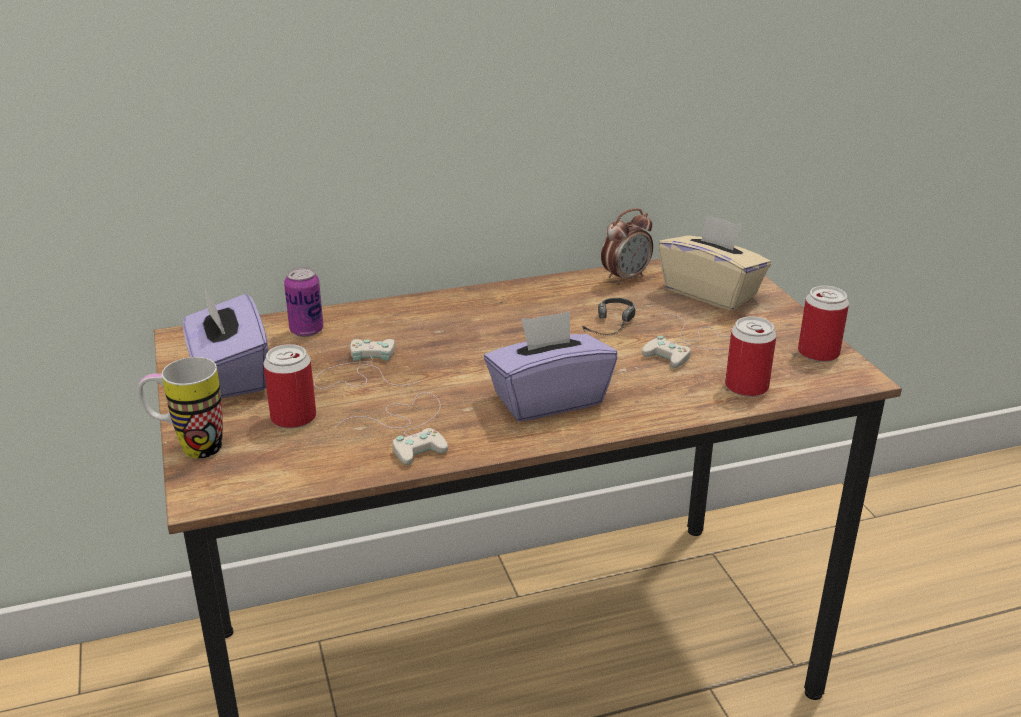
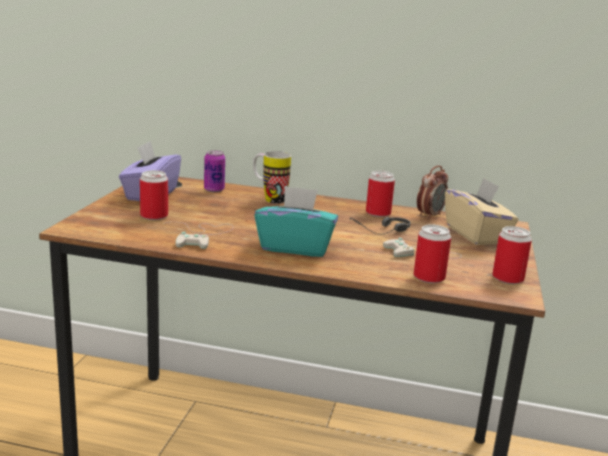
camera: 30 degrees right, 10 degrees down
mug [138,357,223,459] -> mug moved to [253,151,291,204]
white game controller [314,339,420,389] -> none
purple tissue box [484,311,617,421] -> turquoise tissue box [254,186,338,257]
alarm clock [601,208,653,285] -> alarm clock turned 45 degrees counterclockwise [417,166,448,220]
none -> can [366,171,395,217]

